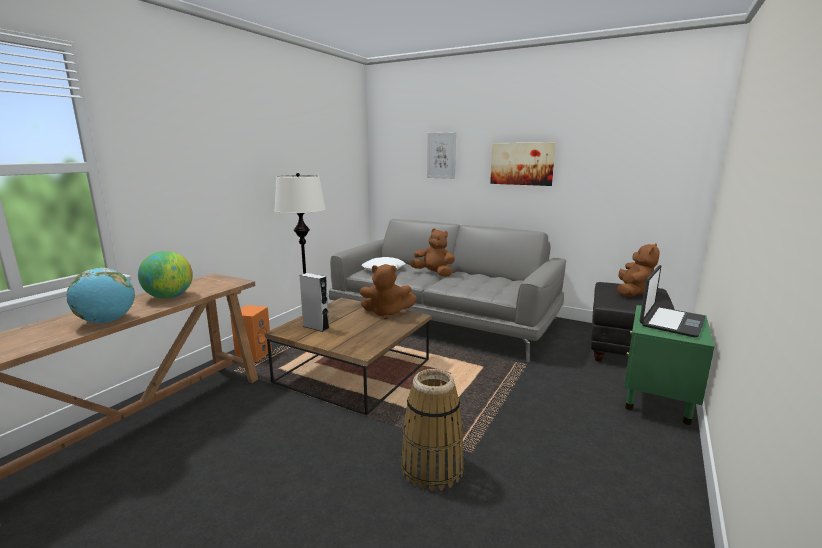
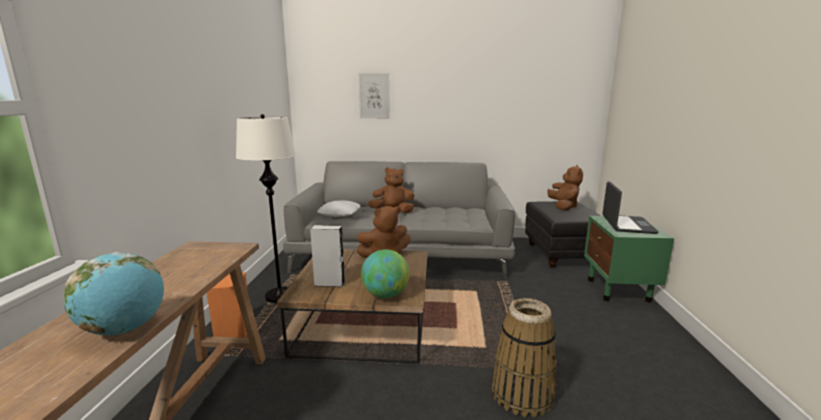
camera: 25 degrees left, 0 degrees up
globe [138,251,193,299] -> globe moved to [361,249,410,298]
picture [490,143,556,186] -> none

